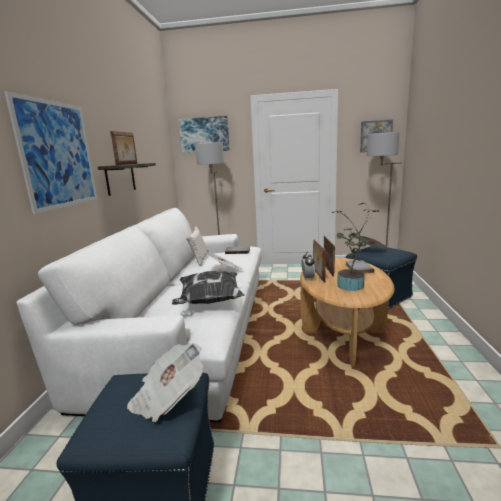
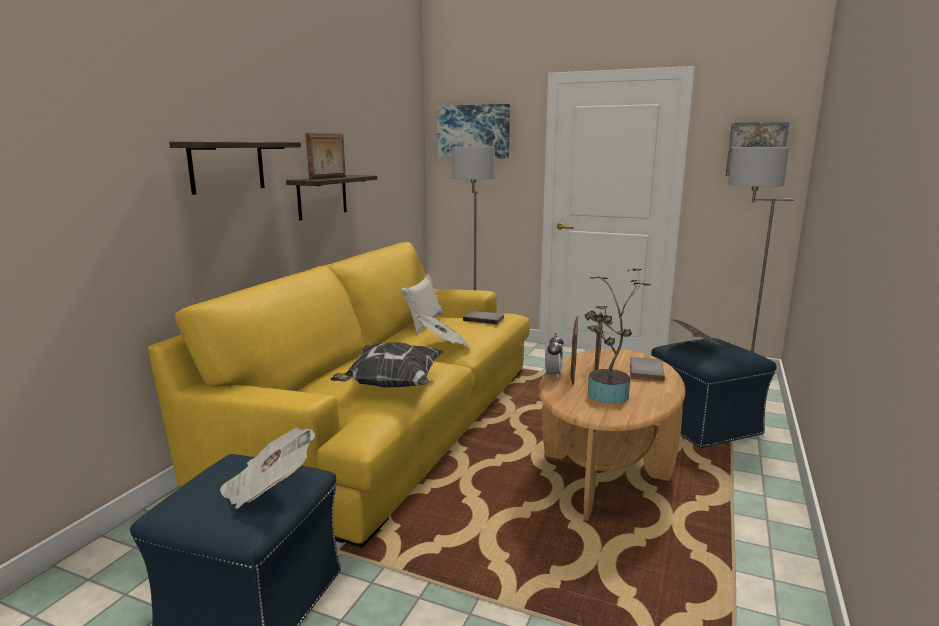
camera: 15 degrees right, 0 degrees up
picture [4,91,97,214] -> shelf [169,142,301,195]
white sofa [16,208,262,422] -> yellow sofa [148,242,530,548]

